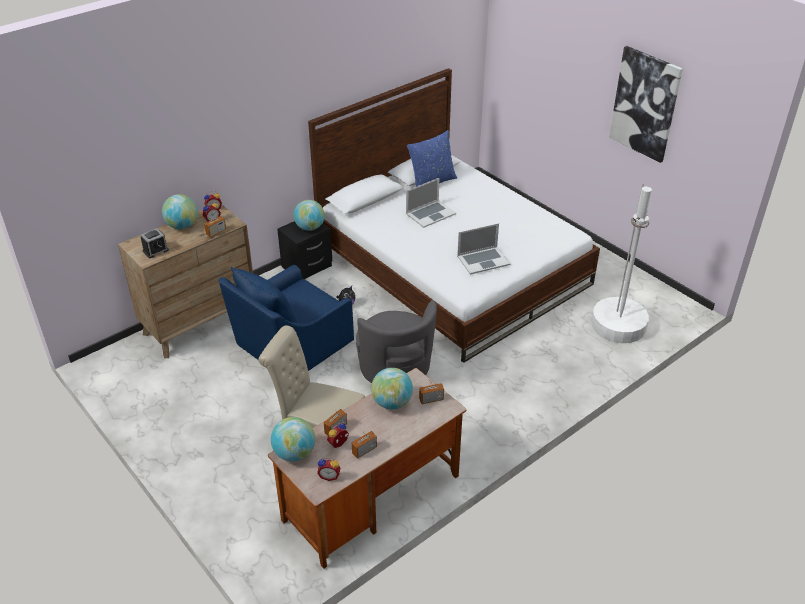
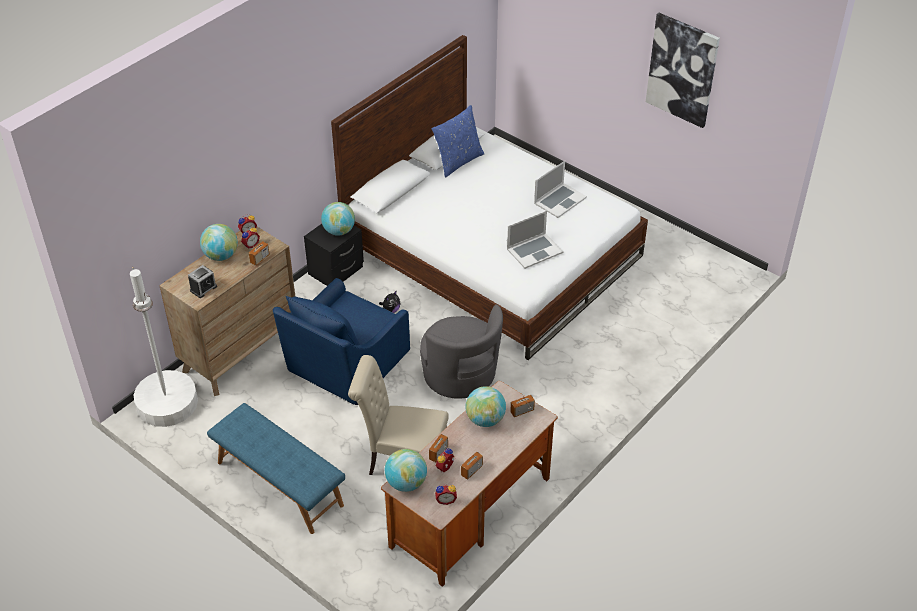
camera: 10 degrees left, 5 degrees up
laptop [406,178,456,228] -> laptop moved to [534,161,587,218]
white floor lamp [591,185,652,343] -> white floor lamp moved to [130,267,198,427]
none -> blue bench [207,403,345,534]

